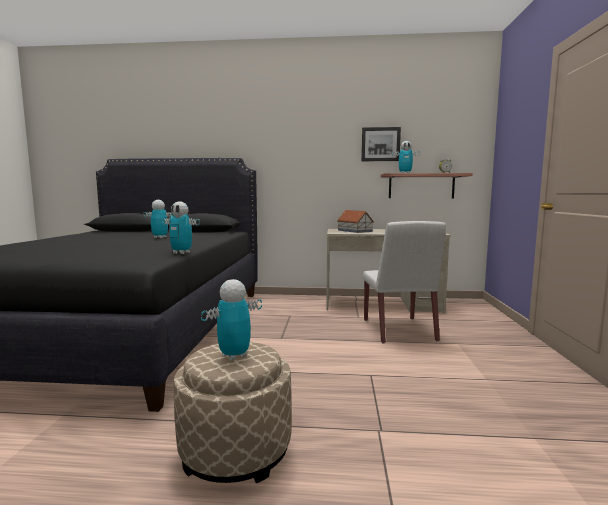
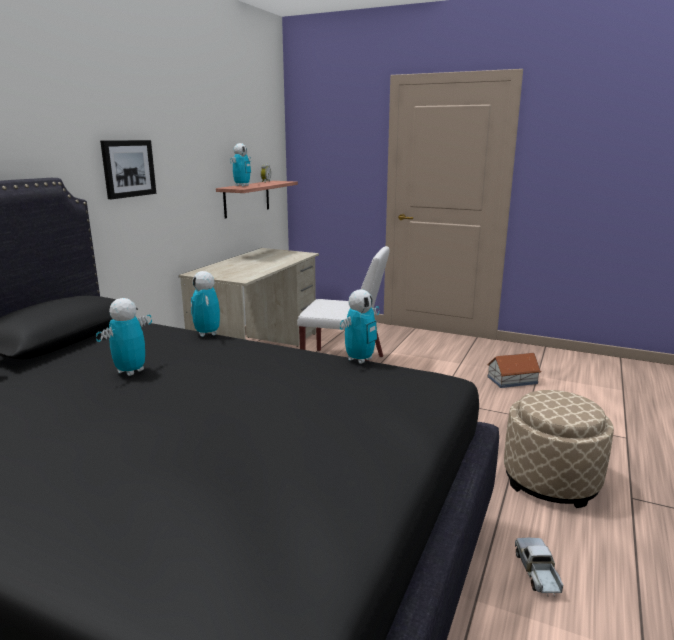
camera: 70 degrees left, 10 degrees up
toy robot [201,279,262,361] -> toy robot moved to [191,271,220,337]
toy house [337,210,374,233] -> toy house moved to [487,353,542,388]
picture [361,127,401,161] -> picture moved to [100,140,156,199]
none -> toy truck [515,538,564,596]

